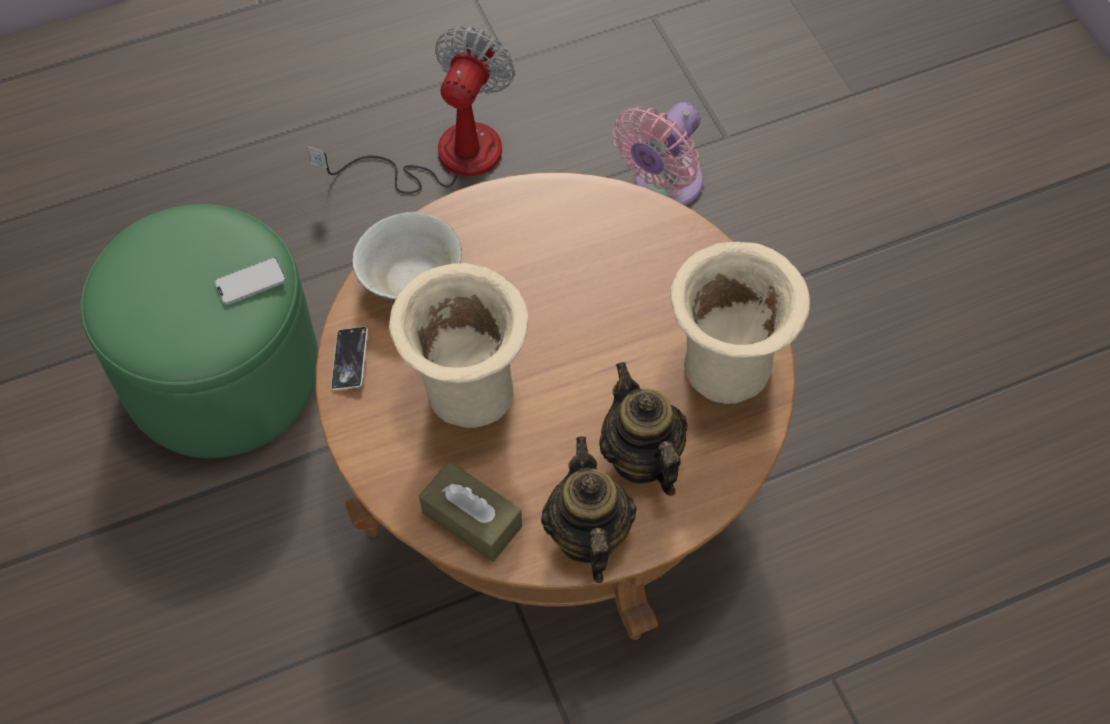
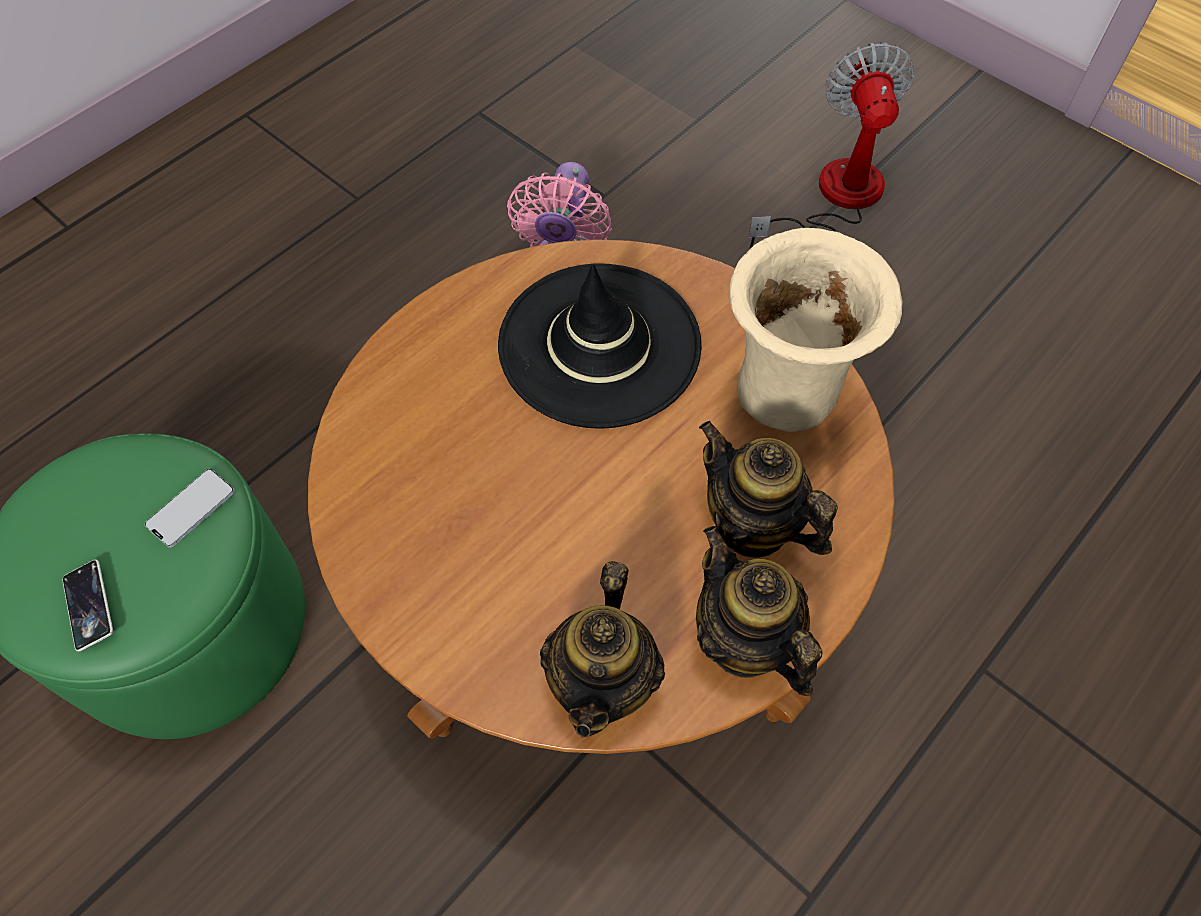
camera: 25 degrees left, 0 degrees up
fan [307,27,515,194] -> fan moved to [749,43,914,249]
phone [331,327,368,391] -> phone moved to [62,560,113,652]
beige bowl [352,212,462,302] -> none
beige vase [389,263,528,428] -> none
brown tissue box [419,461,522,562] -> teapot [540,561,665,738]
none -> black hat [498,263,701,429]

